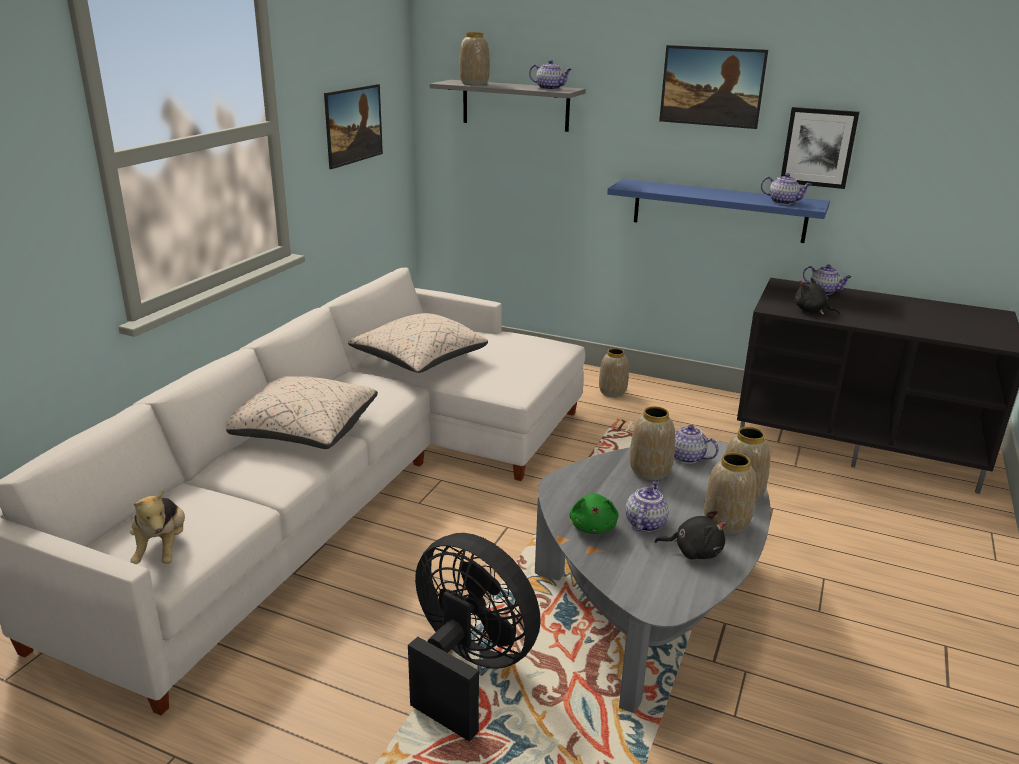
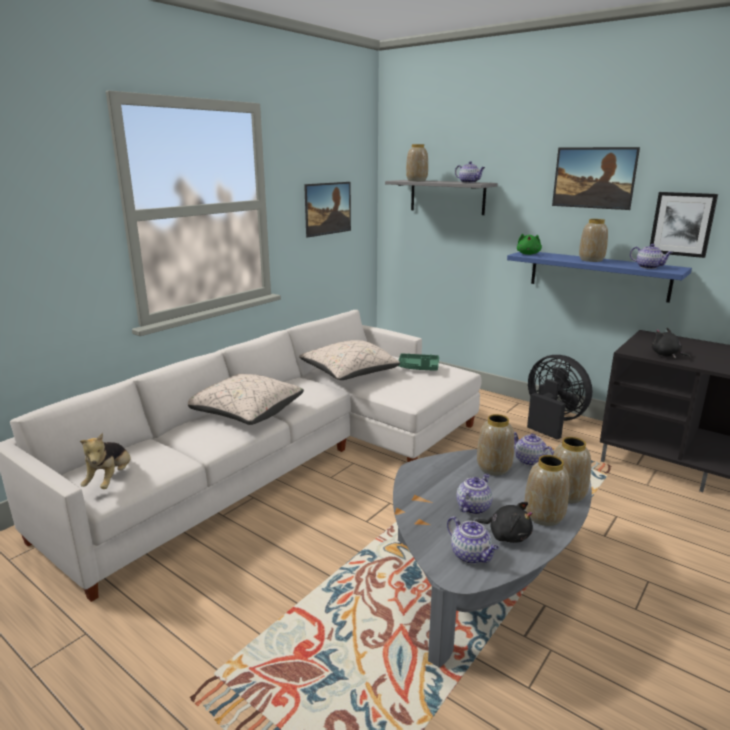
camera: 15 degrees right, 5 degrees down
black fan [408,533,541,742] -> black fan moved to [527,355,592,440]
green plush toy [569,493,618,534] -> green plush toy moved to [517,234,542,255]
vase [599,348,629,397] -> vase moved to [579,219,608,262]
teapot [803,264,852,295] -> teapot moved to [447,516,499,564]
none -> green tray [398,353,439,371]

